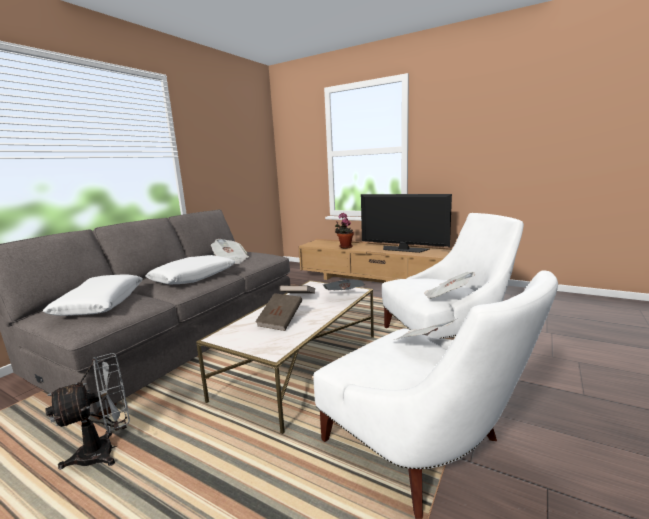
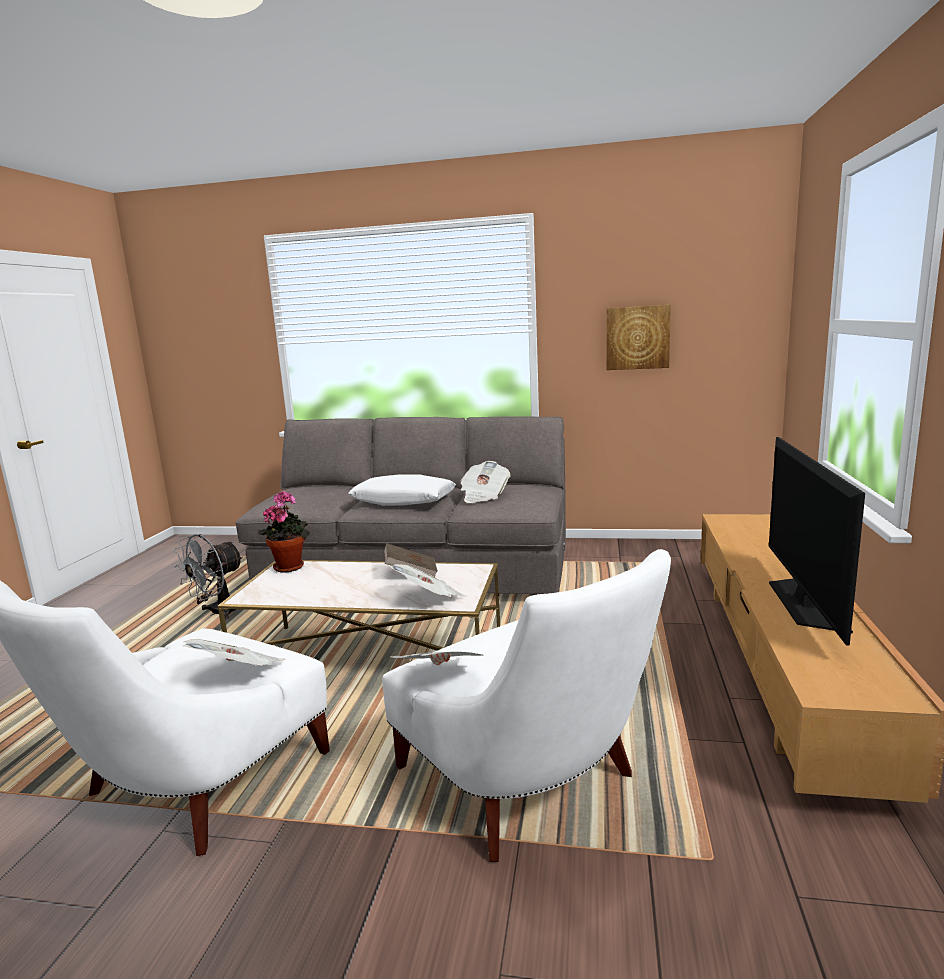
camera: 70 degrees right, 0 degrees up
white pillow [42,274,143,316] -> none
grey fan [45,353,130,470] -> grey fan turned 90 degrees clockwise [173,534,243,619]
brown book [255,293,302,331] -> none
potted plant [335,213,354,249] -> potted plant moved to [258,491,310,573]
none -> picture [606,305,671,370]

